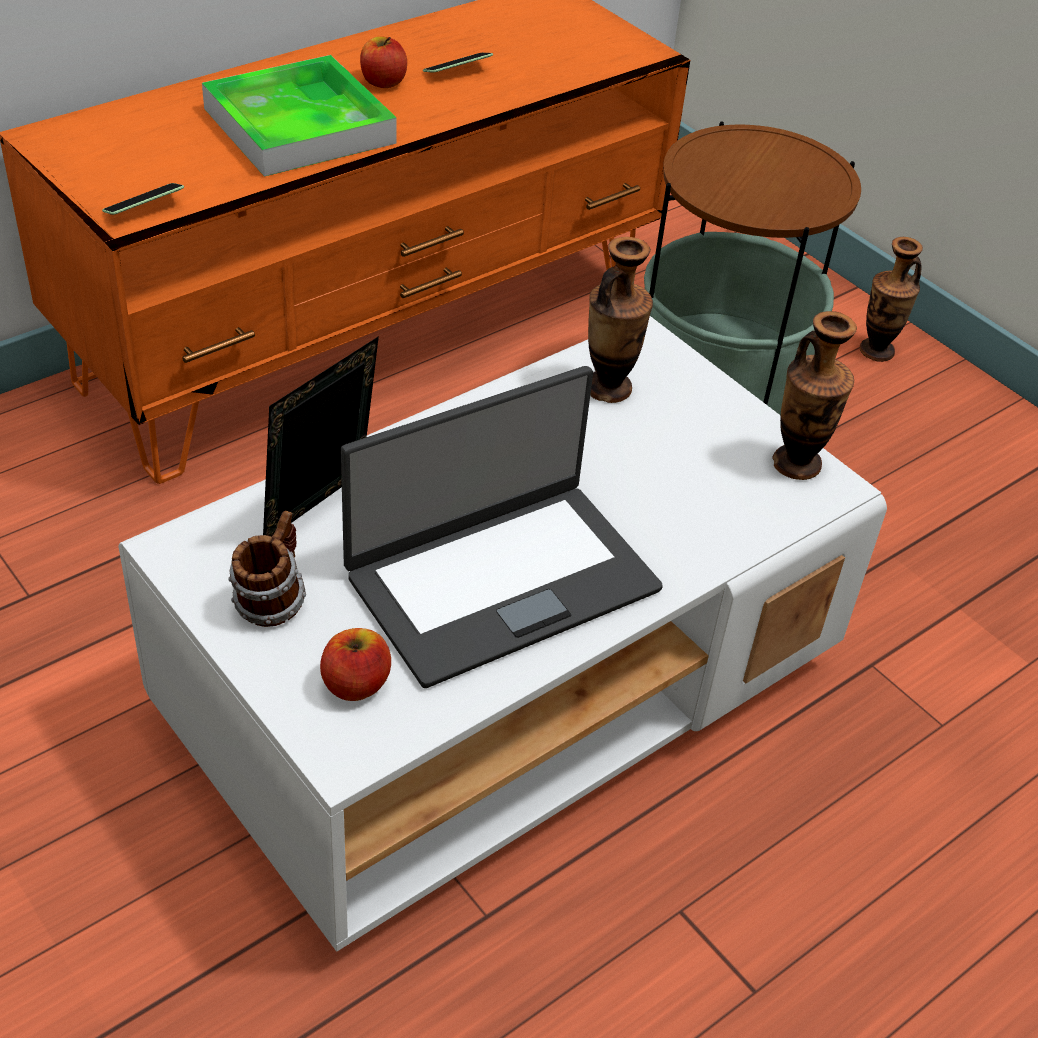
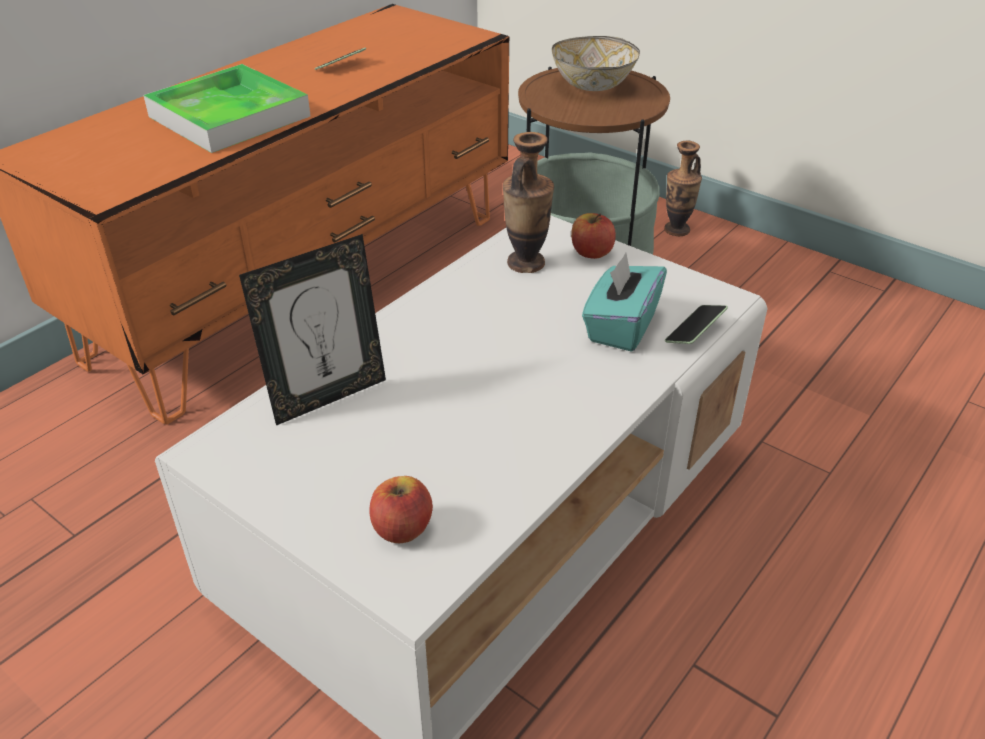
camera: 10 degrees left, 5 degrees down
phone [102,183,184,215] -> phone moved to [665,305,728,344]
mug [228,510,306,627] -> none
picture frame [263,336,379,536] -> picture frame turned 150 degrees counterclockwise [239,234,386,426]
laptop [341,366,663,688] -> none
apple [360,36,407,88] -> apple moved to [571,213,616,259]
vase [772,311,857,480] -> none
none -> bowl [552,36,640,91]
none -> turquoise tissue box [582,253,667,352]

